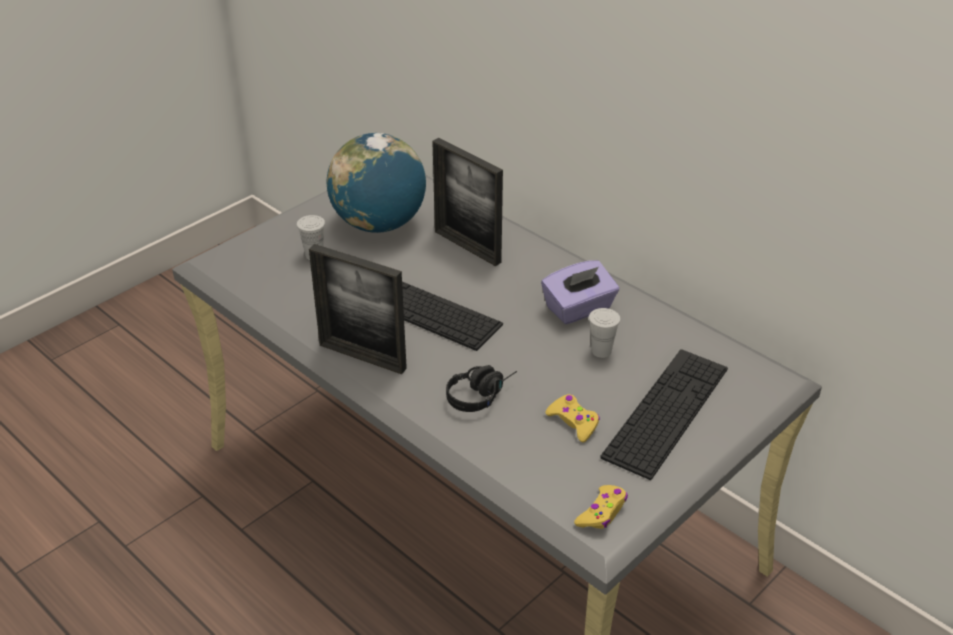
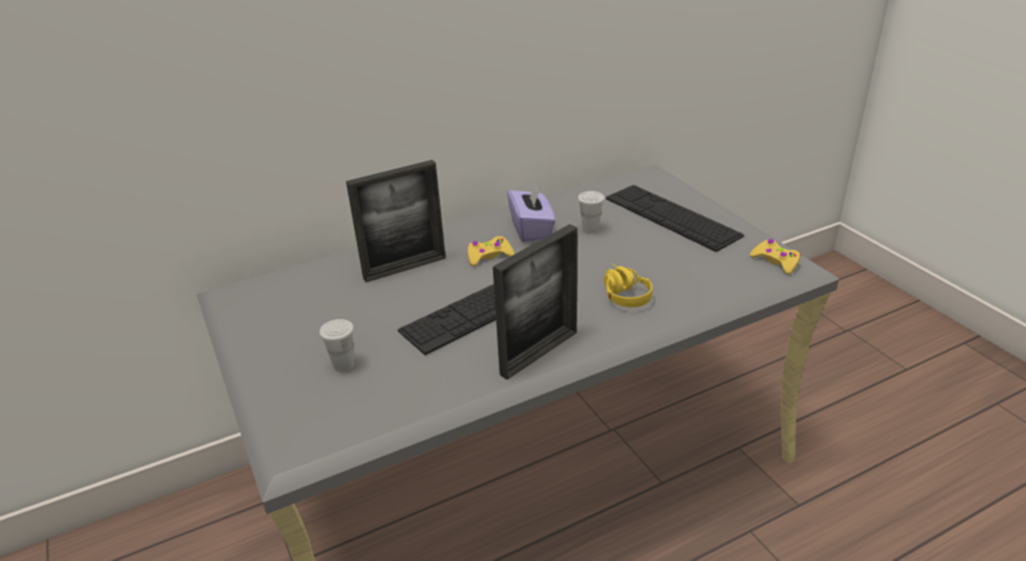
camera: 70 degrees left, 5 degrees down
globe [327,133,426,233] -> none
black headphones [446,365,517,412] -> yellow headphones [604,263,653,307]
yellow game controller [545,394,600,442] -> yellow game controller moved to [468,236,514,266]

